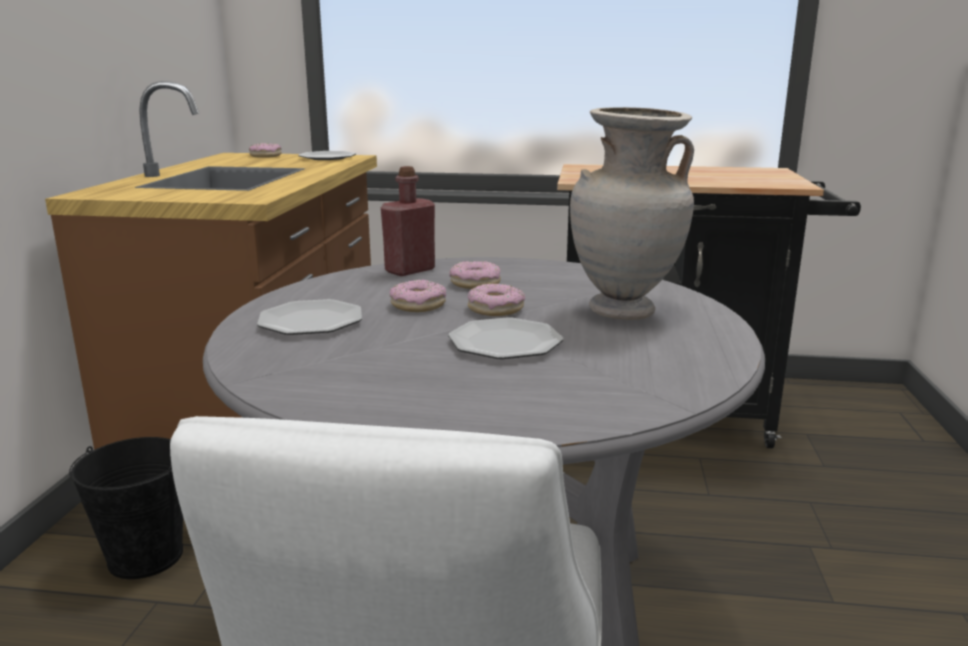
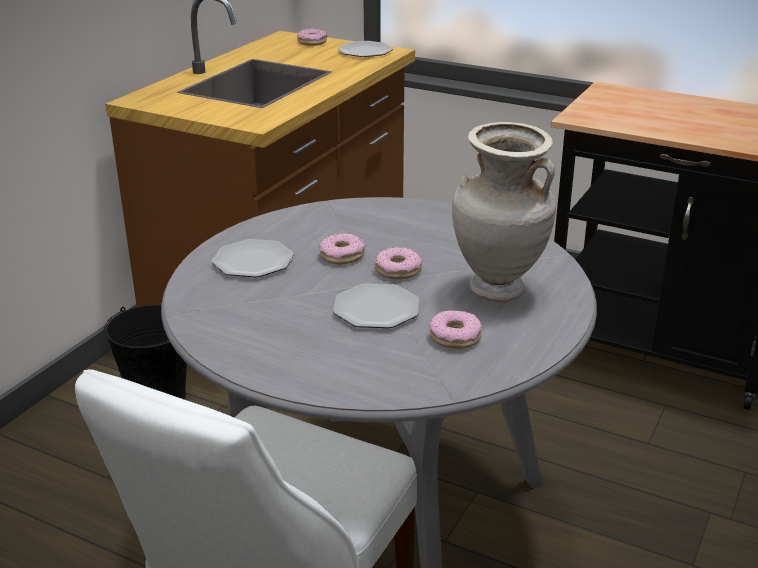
camera: 20 degrees right, 10 degrees up
red bottle [381,166,435,276] -> none
donut [449,261,501,289] -> donut moved to [429,310,482,349]

